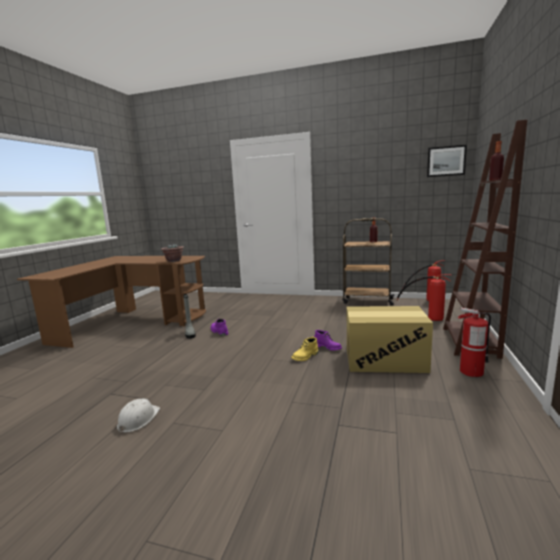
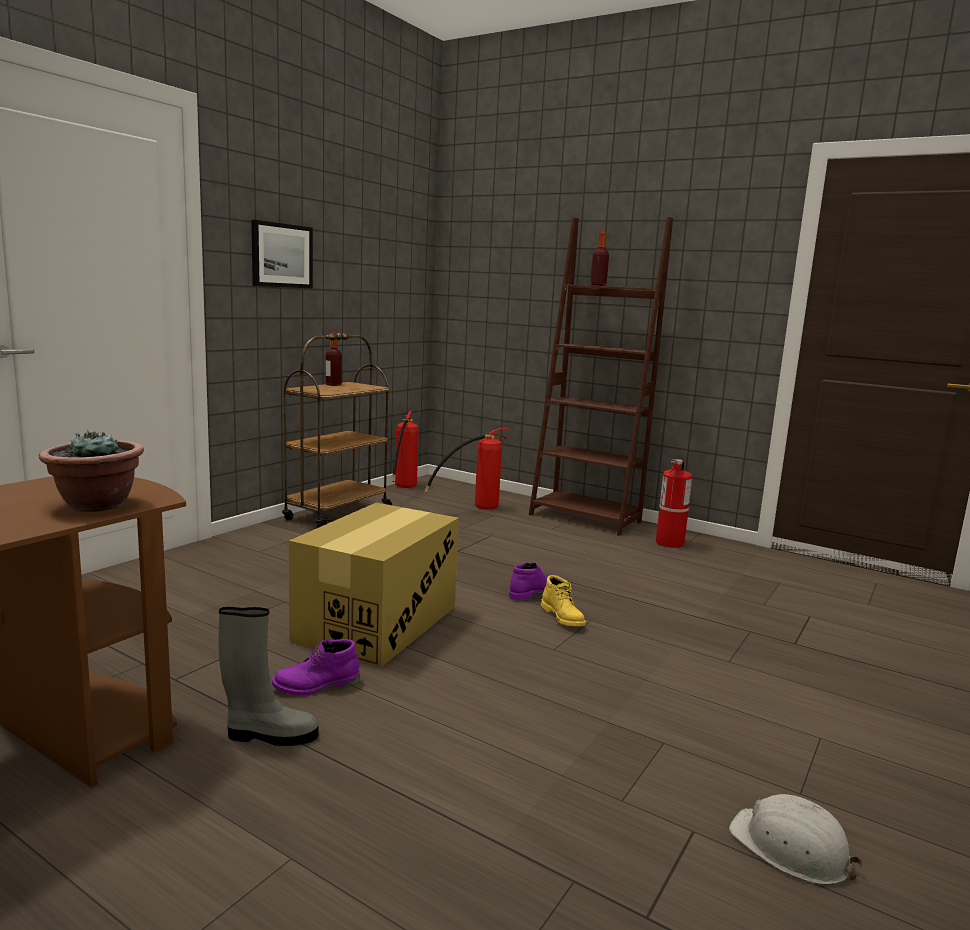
camera: 75 degrees left, 0 degrees up
cardboard box [347,306,433,373] -> cardboard box moved to [289,503,459,667]
picture [427,145,467,177] -> picture moved to [251,220,313,288]

